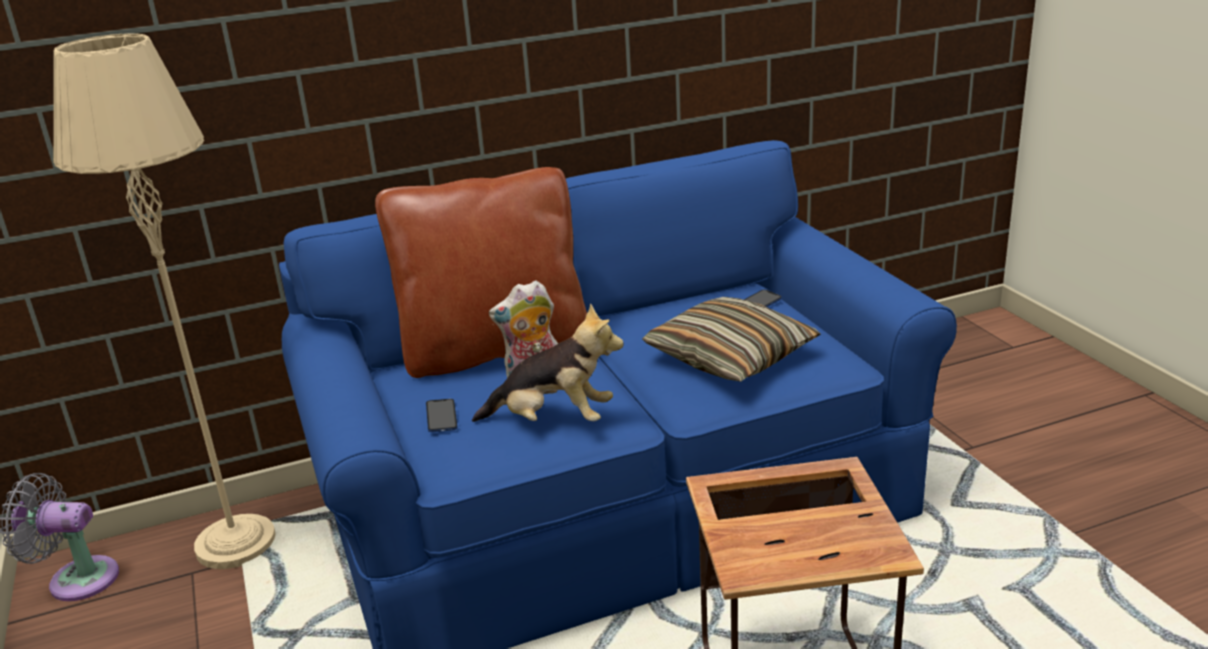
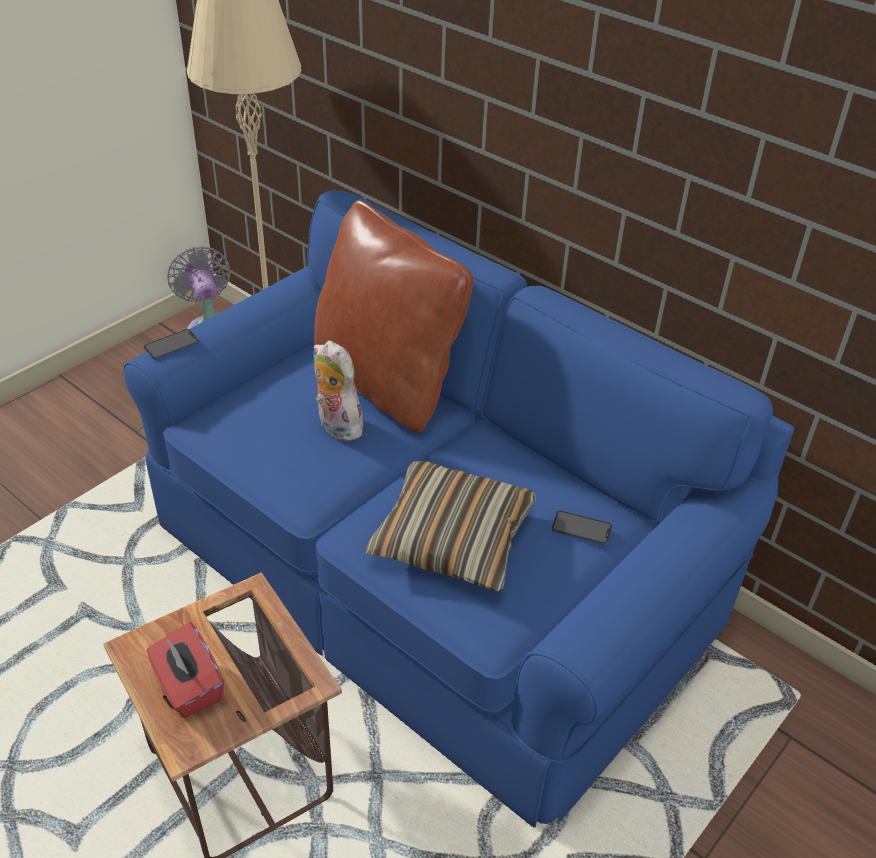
camera: 60 degrees right, 15 degrees up
phone [426,399,457,432] -> phone moved to [144,329,199,360]
plush toy [472,304,624,422] -> none
none -> red tissue box [147,622,224,718]

